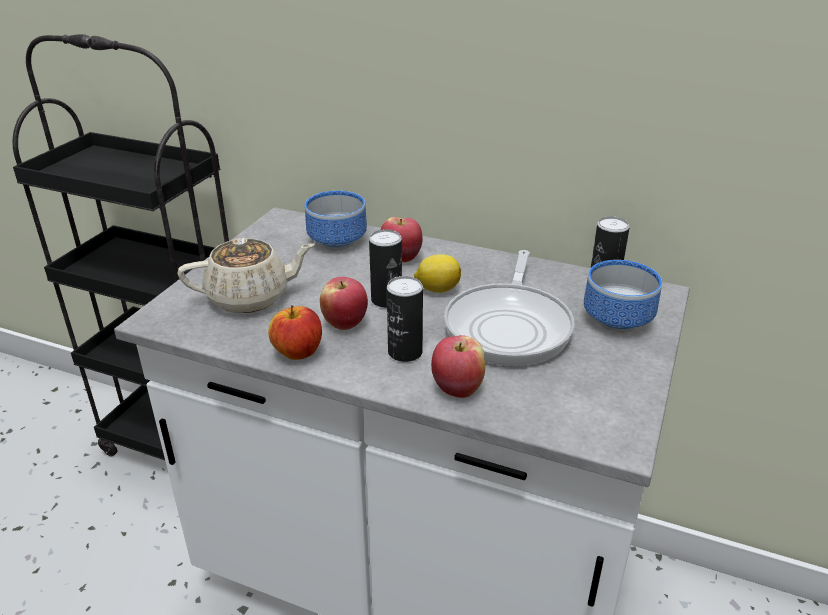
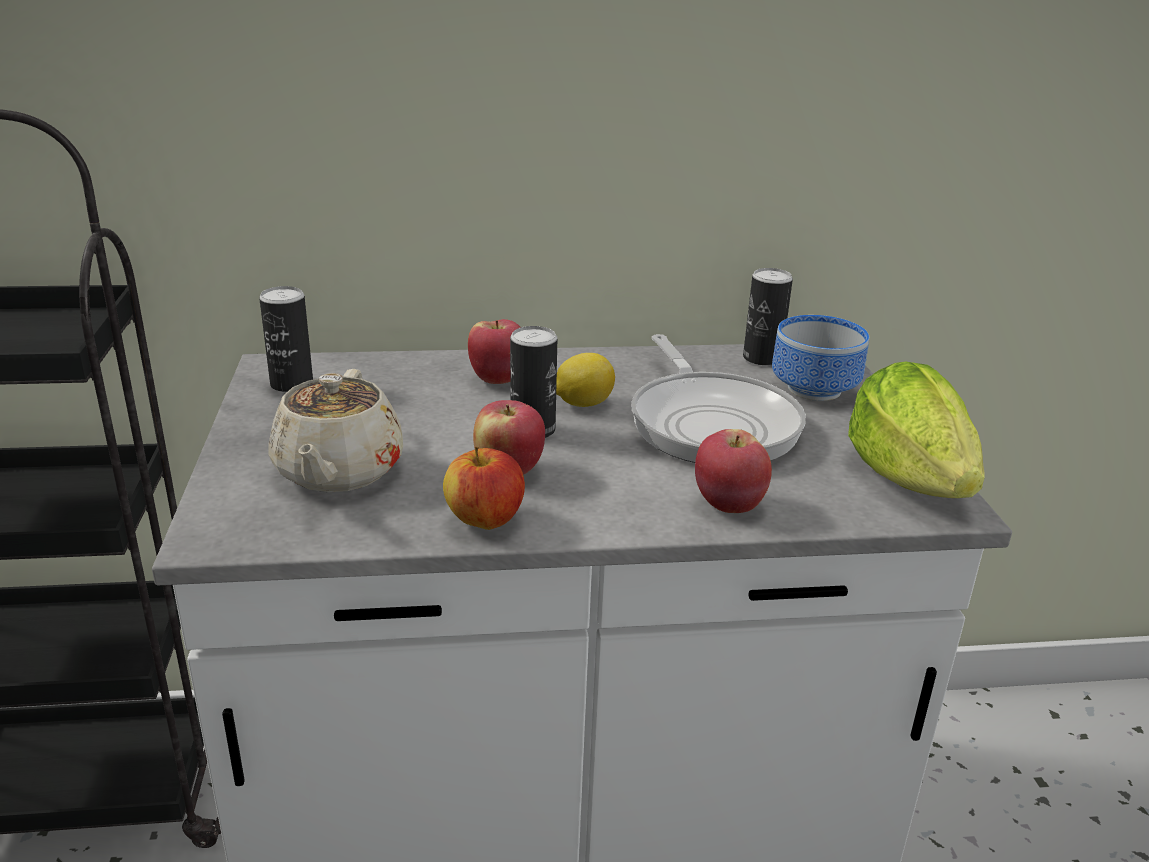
camera: 30 degrees left, 5 degrees down
beige teapot [177,238,315,313] -> beige teapot turned 135 degrees clockwise [268,369,403,492]
bowl [305,191,367,250] -> none
can [387,276,423,362] -> can moved to [259,286,313,392]
none -> lettuce [848,362,984,498]

